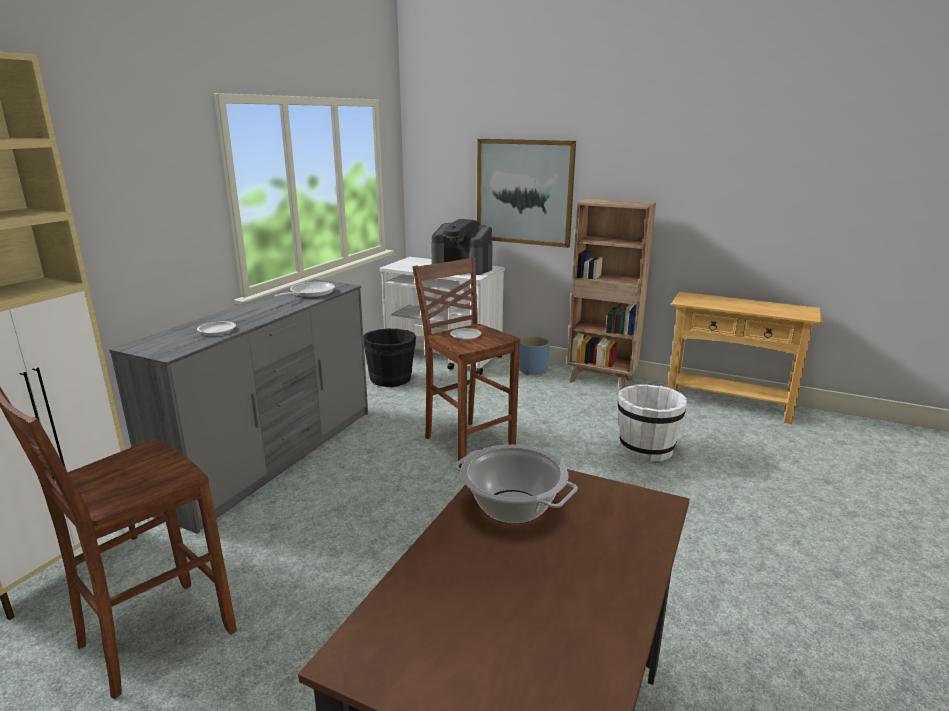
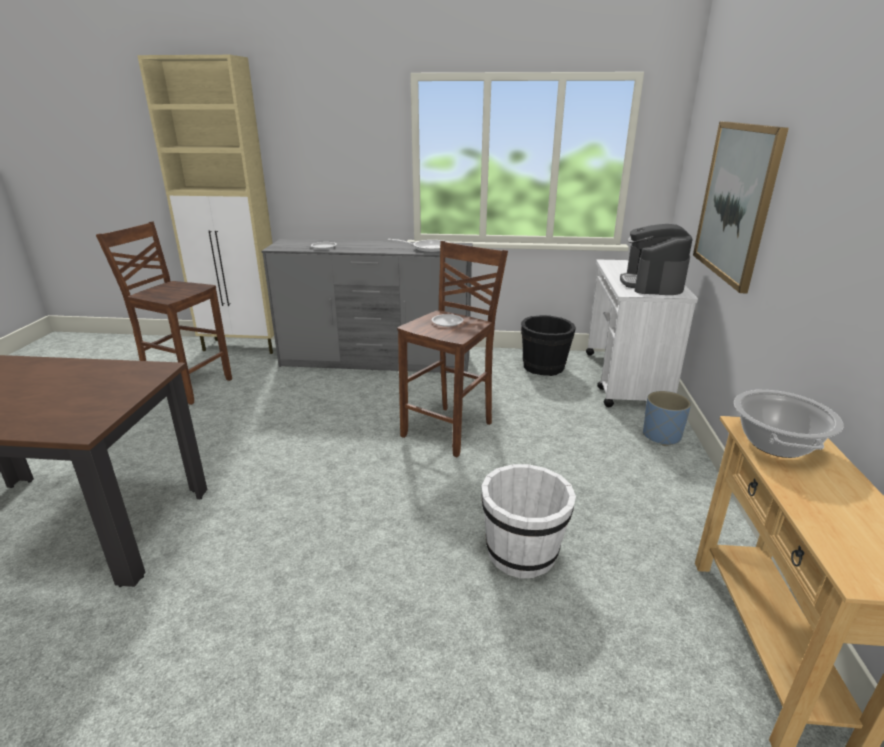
camera: 70 degrees right, 5 degrees up
cooking pot [454,445,578,524] -> cooking pot moved to [734,390,843,458]
brown bookcase [567,199,656,390] -> none

